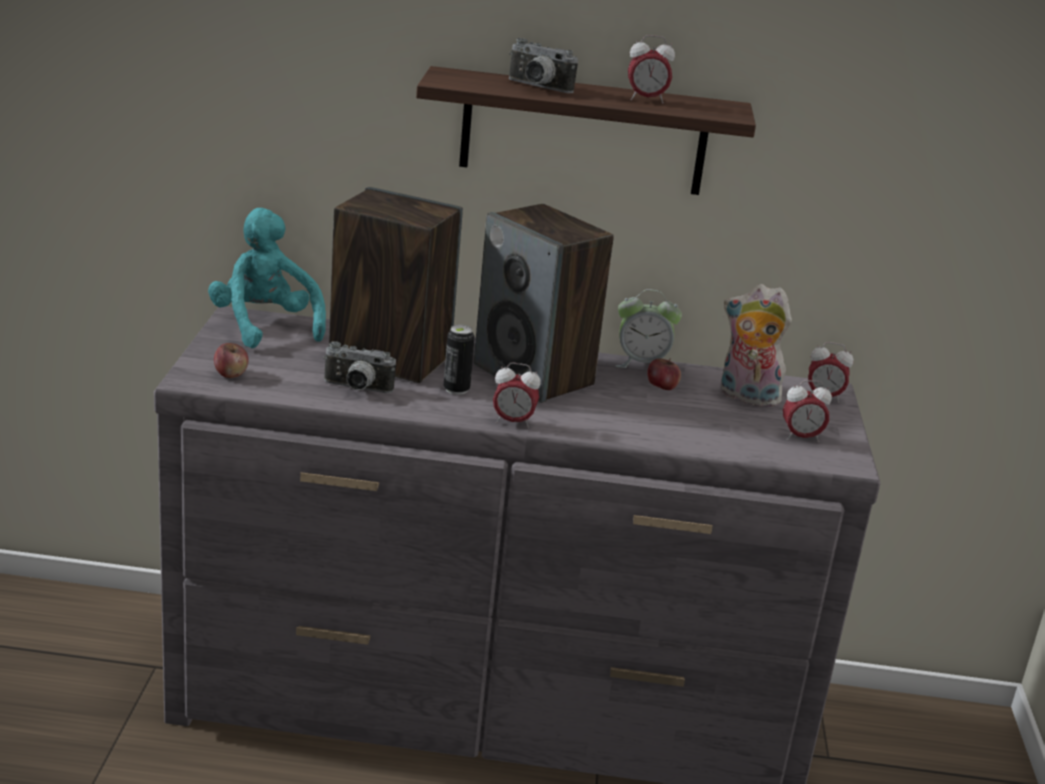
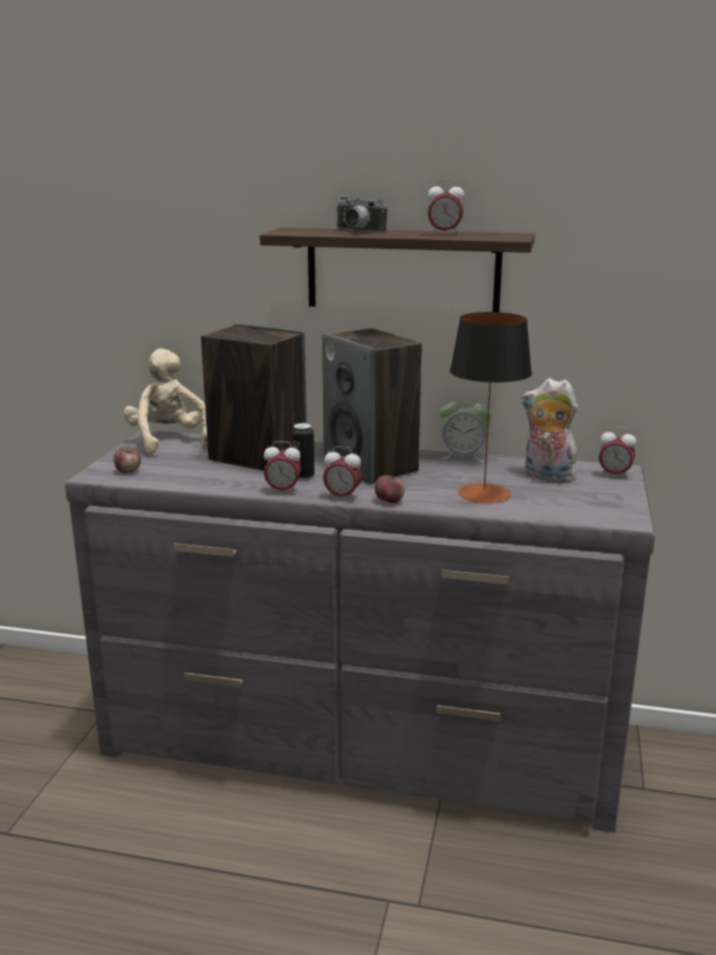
camera: 10 degrees right, 5 degrees down
turquoise plush toy [208,208,326,348] -> beige plush toy [123,348,208,454]
camera [323,341,396,393] -> none
apple [647,358,681,390] -> apple moved to [375,475,405,503]
alarm clock [783,380,832,442] -> alarm clock moved to [264,441,301,494]
none -> table lamp [450,312,532,503]

